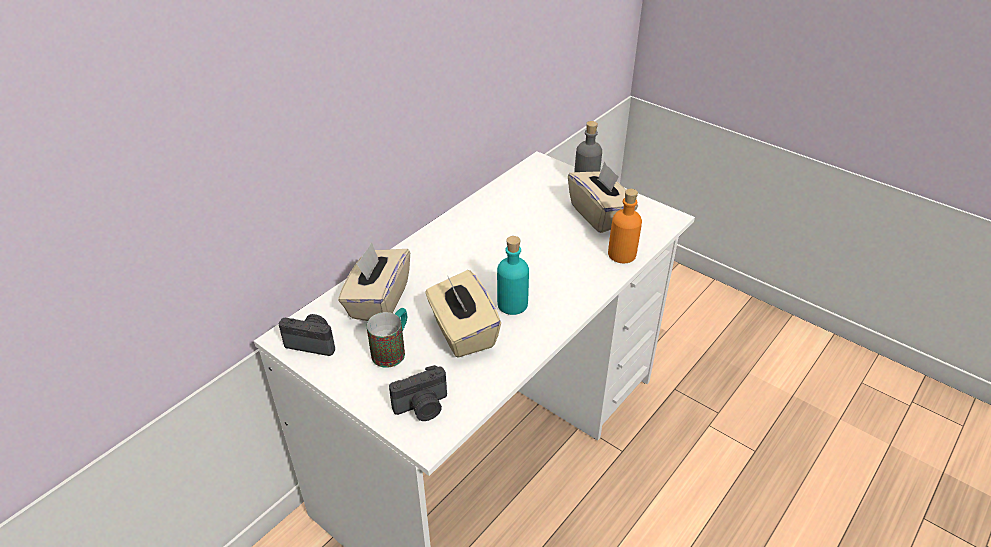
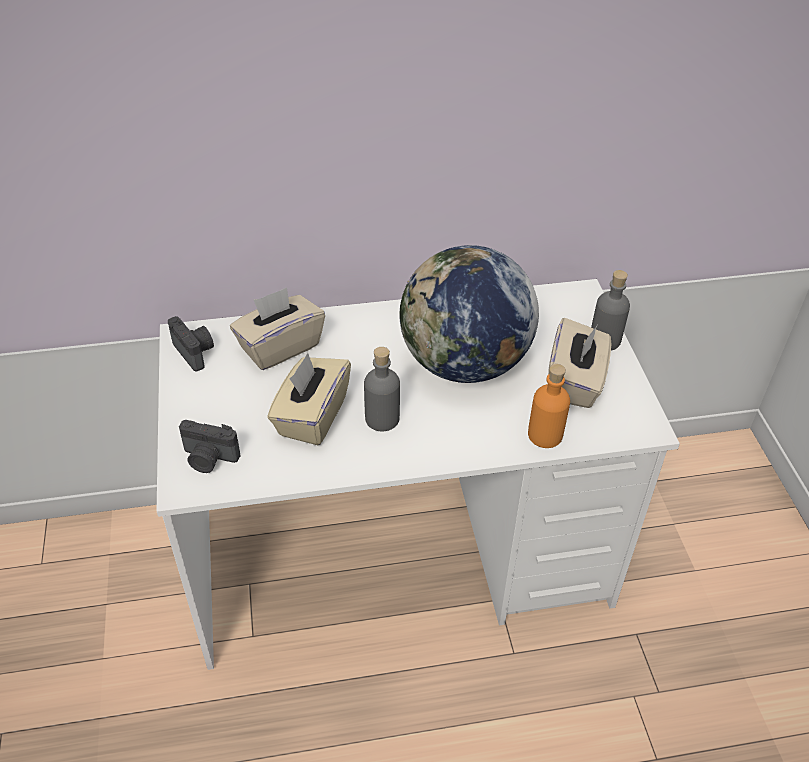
camera: 40 degrees right, 5 degrees up
mug [367,308,407,368] -> none
turquoise bottle [497,236,529,315] -> grey bottle [364,347,400,431]
none -> globe [400,245,539,383]

